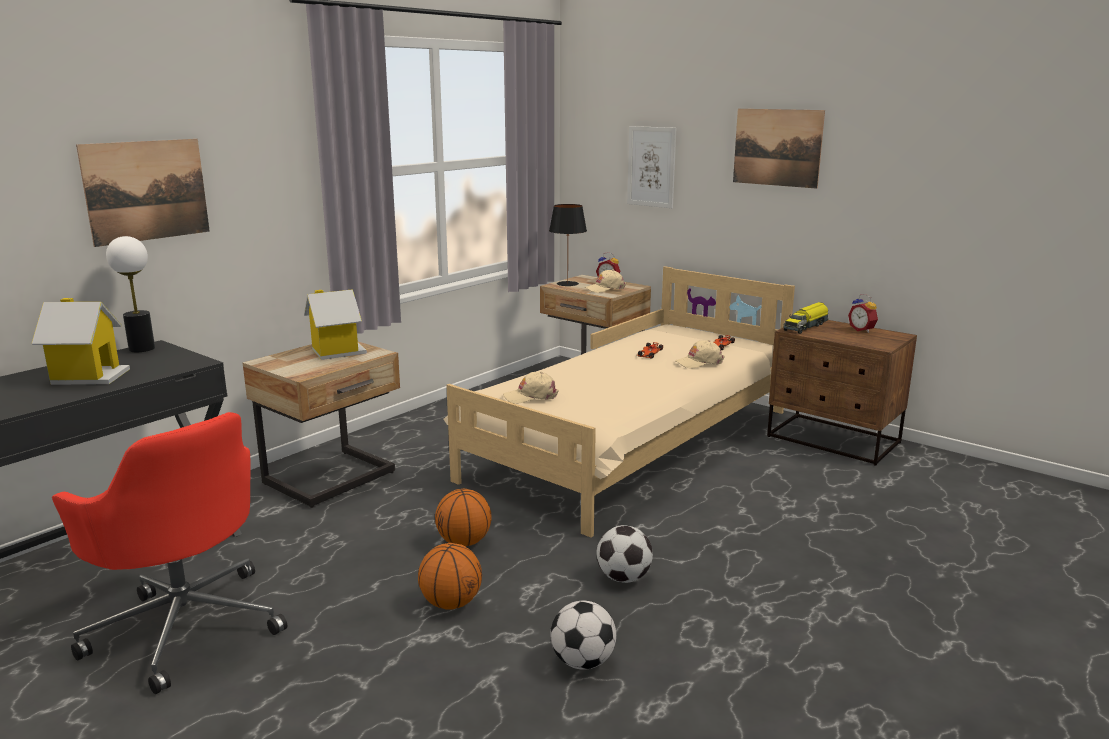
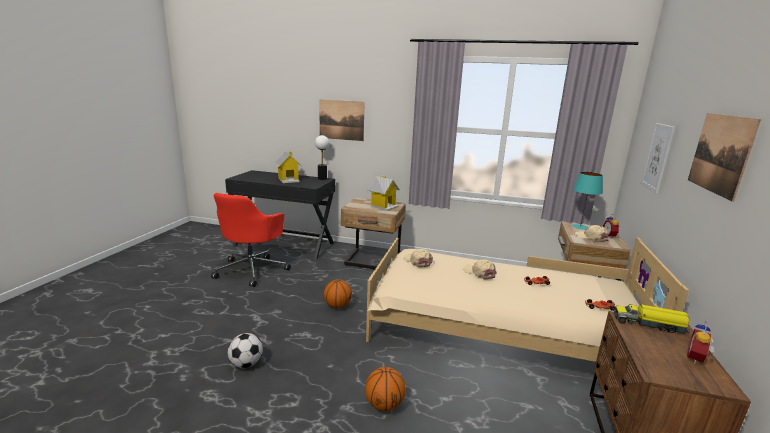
camera: 65 degrees right, 0 degrees up
basketball [418,543,482,610] -> basketball moved to [365,367,406,411]
black table lamp [549,204,587,286] -> turquoise table lamp [572,172,603,230]
football [596,525,653,583] -> none
beige cap [675,340,725,369] -> beige cap moved to [463,260,497,279]

